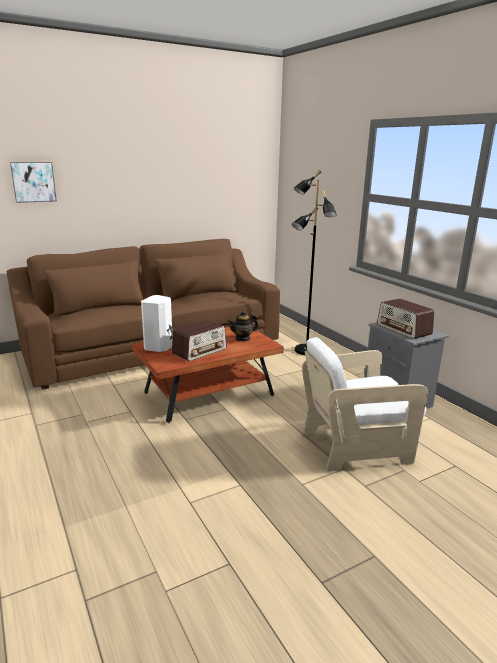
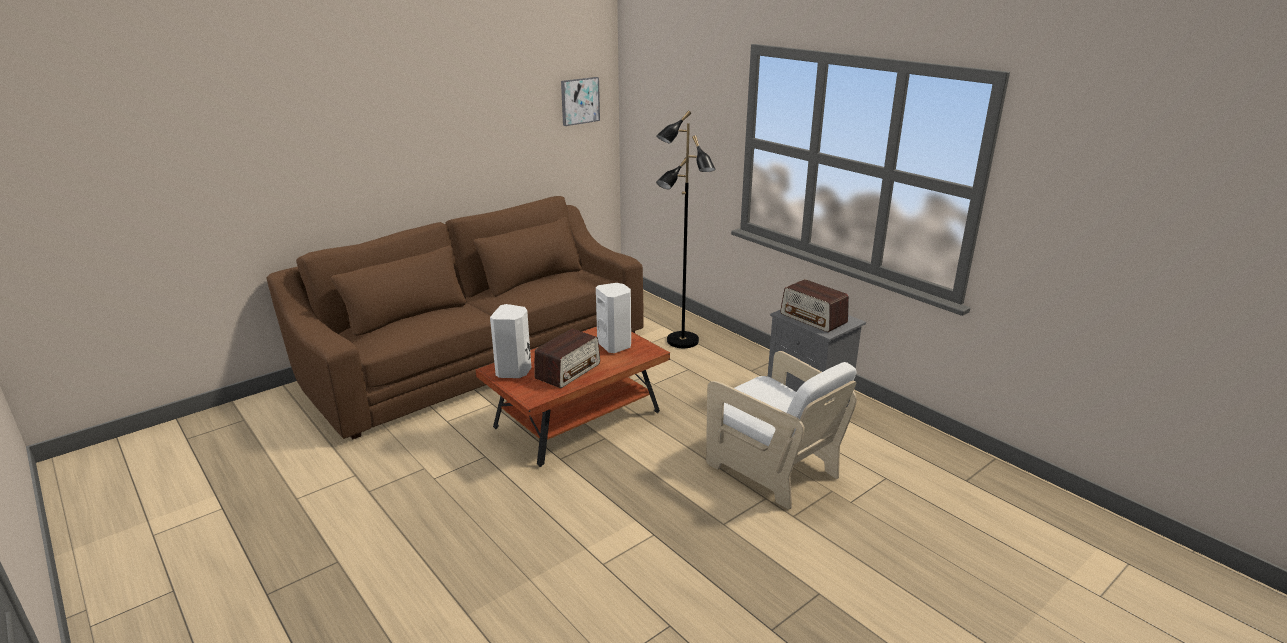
camera: 10 degrees left, 5 degrees up
picture [10,162,57,203] -> picture moved to [561,77,600,126]
teapot [227,310,259,341] -> white speaker [596,283,631,353]
white armchair [302,337,428,471] -> white armchair turned 105 degrees counterclockwise [706,351,857,509]

